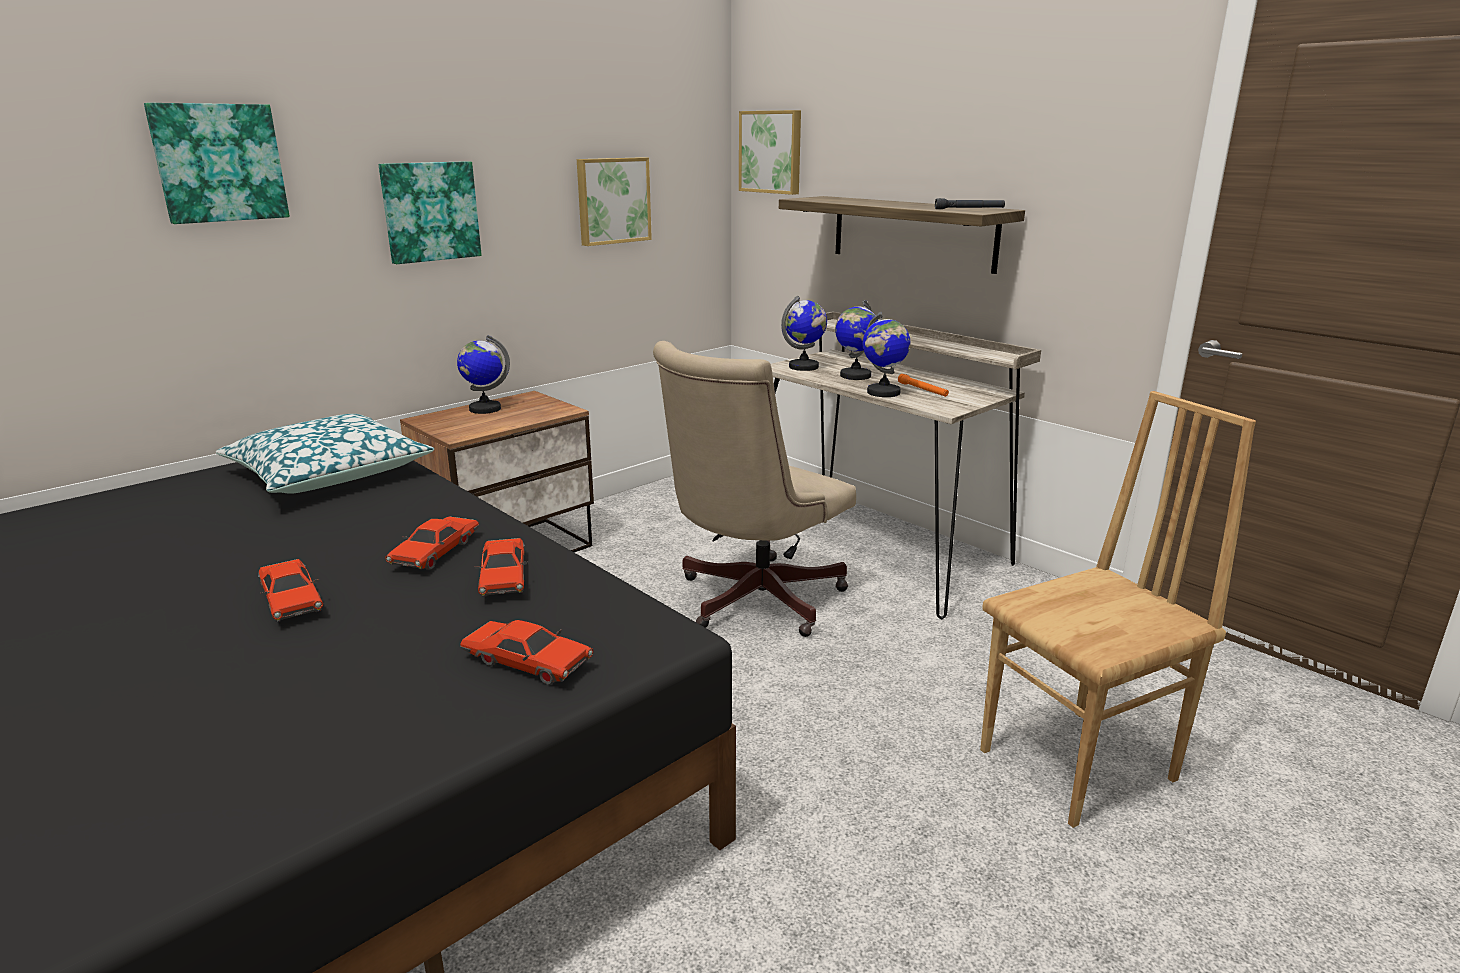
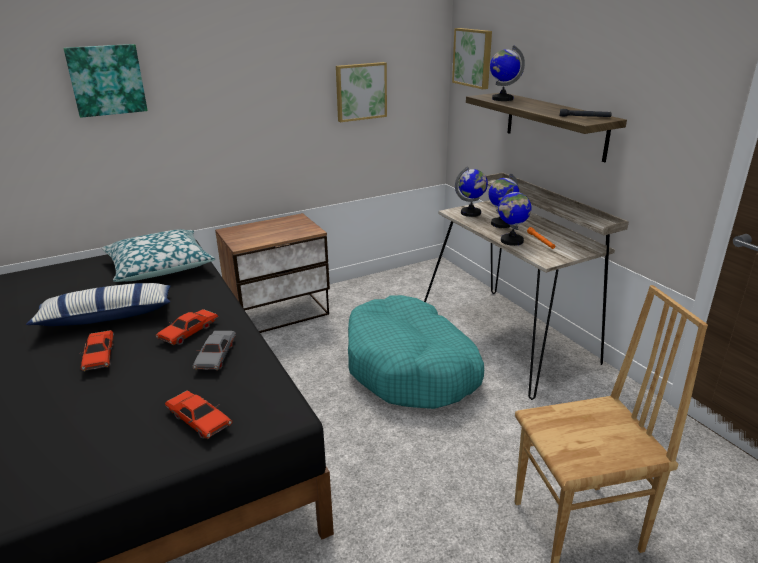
camera: 15 degrees right, 5 degrees up
picture [379,161,482,264] -> none
globe [457,335,510,414] -> globe moved to [490,45,525,101]
red toy car [474,538,528,597] -> grey toy car [192,331,236,370]
beige office chair [653,341,856,637] -> turquoise dog bed [348,295,484,409]
none -> pillow [26,283,171,326]

